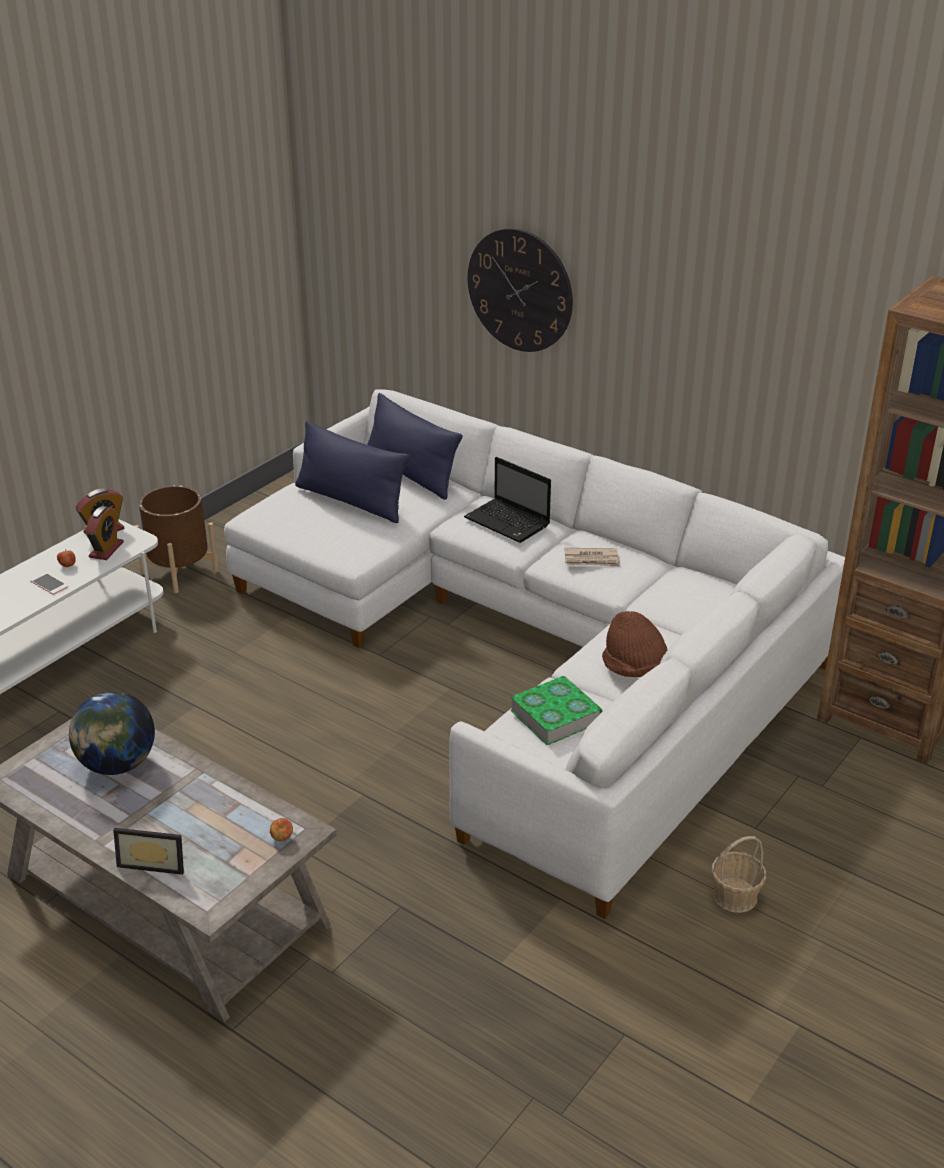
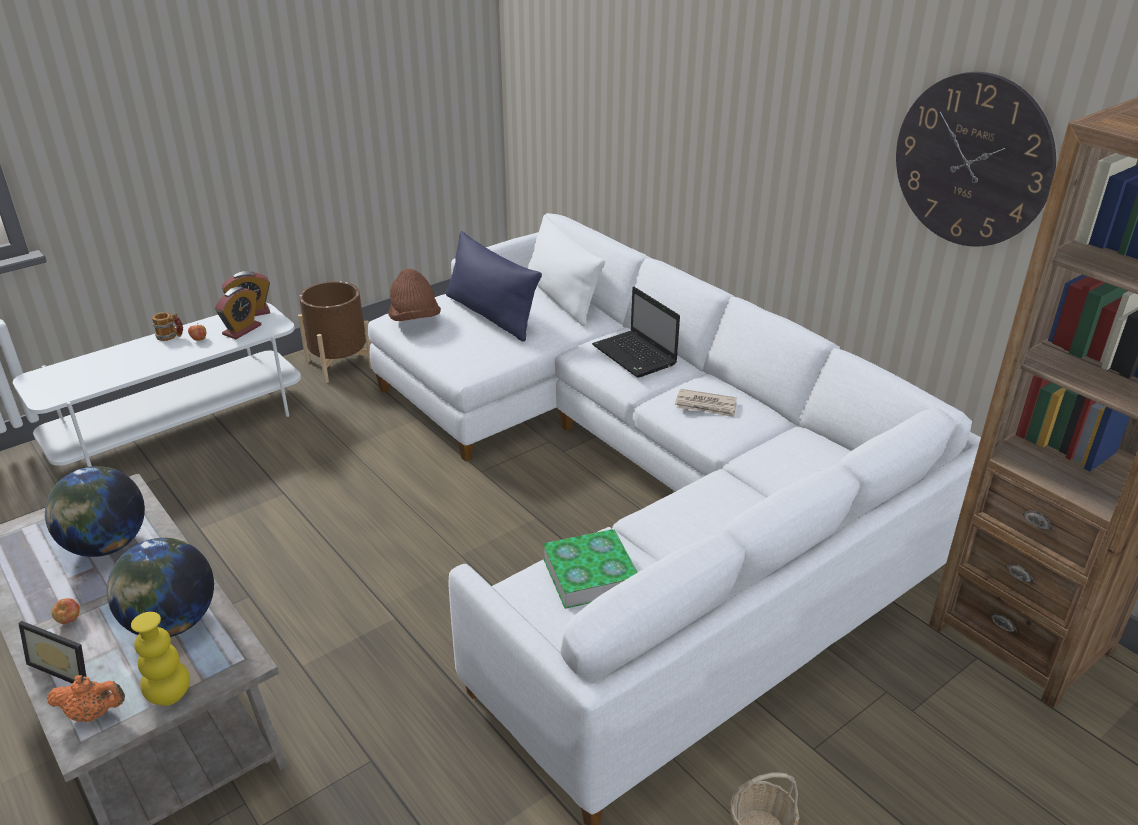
camera: 15 degrees right, 0 degrees up
phone [30,573,68,595] -> none
apple [270,818,293,841] -> apple moved to [52,598,80,624]
blue pillow [367,393,462,500] -> white pillow [528,215,605,326]
wall clock [468,228,573,352] -> wall clock moved to [896,72,1056,247]
brown hat [602,611,667,677] -> brown hat moved to [388,268,441,321]
none -> orange teapot [47,675,125,722]
none -> globe [107,538,214,637]
none -> yellow vase [131,612,190,706]
none -> mug [152,312,183,341]

